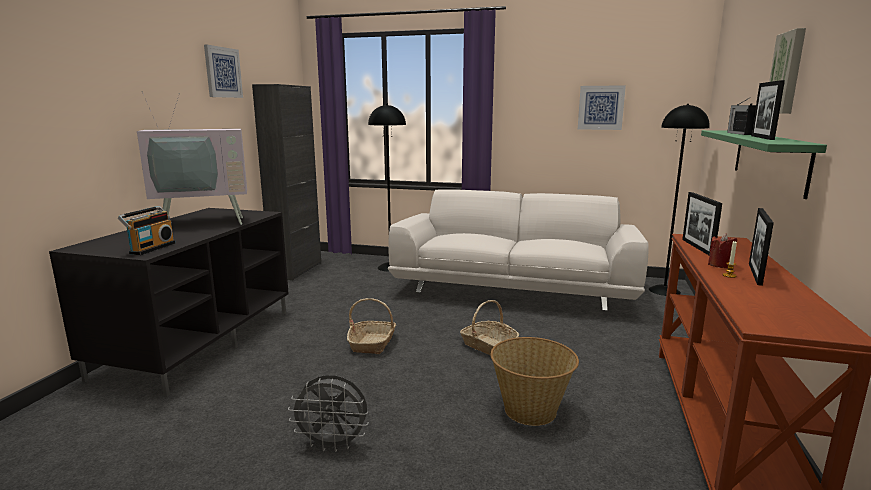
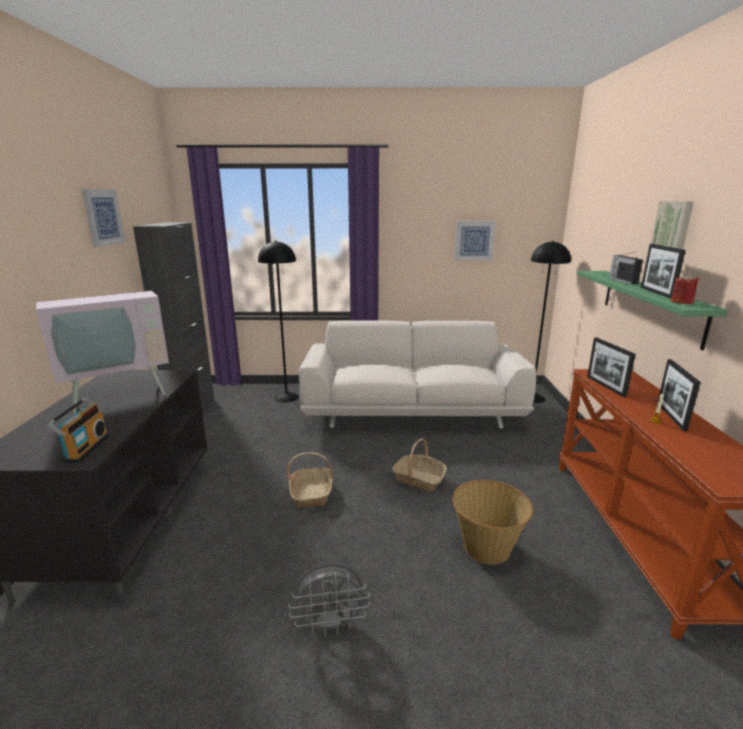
camera: 15 degrees left, 5 degrees up
red candle [708,234,737,269] -> red candle moved to [671,274,699,304]

